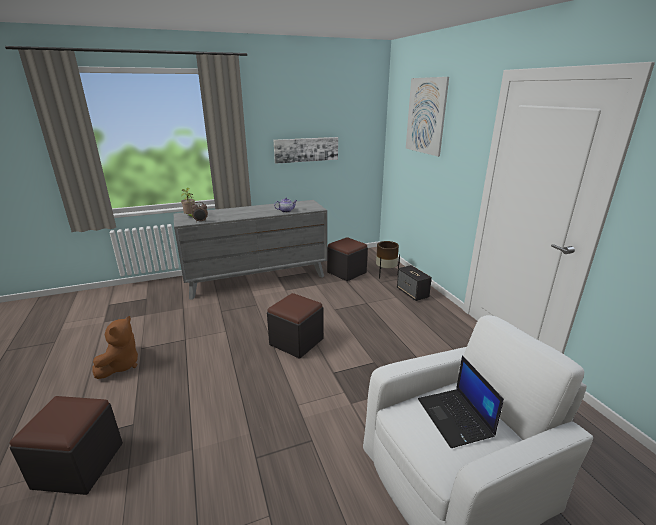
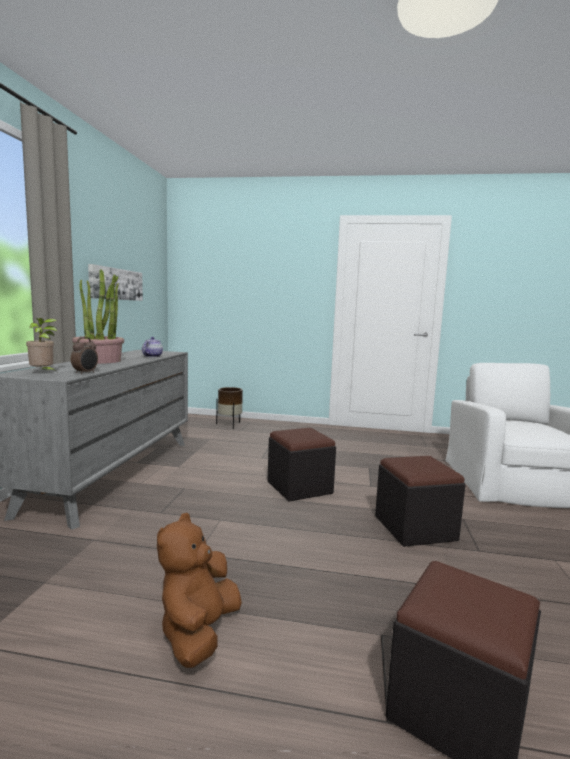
camera: 60 degrees left, 15 degrees down
brown plush toy [93,316,138,379] -> brown plush toy turned 120 degrees counterclockwise [157,513,242,668]
black ottoman [327,237,368,281] -> black ottoman moved to [375,456,466,547]
speaker [397,265,432,301] -> none
picture [406,77,449,157] -> none
laptop [418,356,504,448] -> none
none -> potted plant [72,270,124,364]

